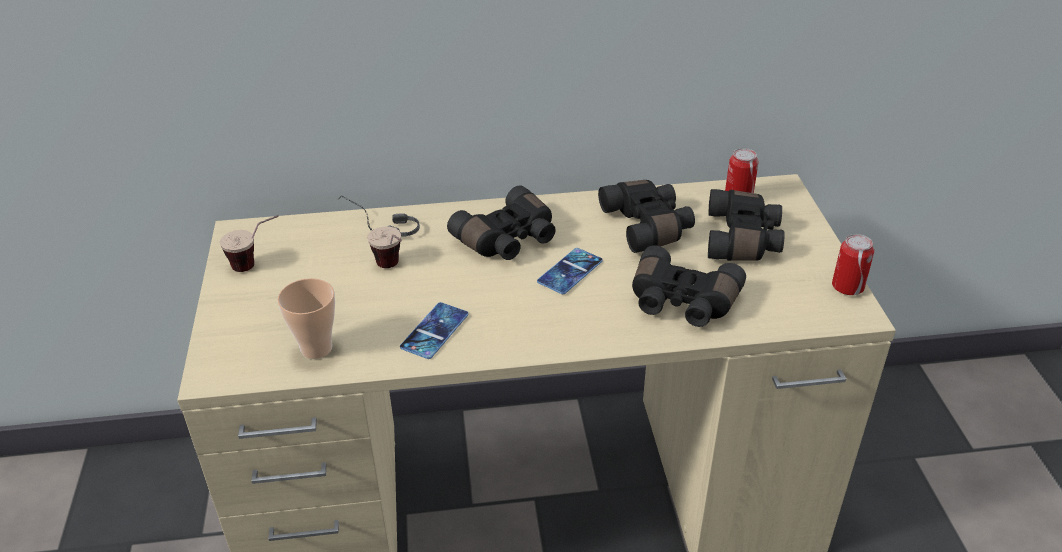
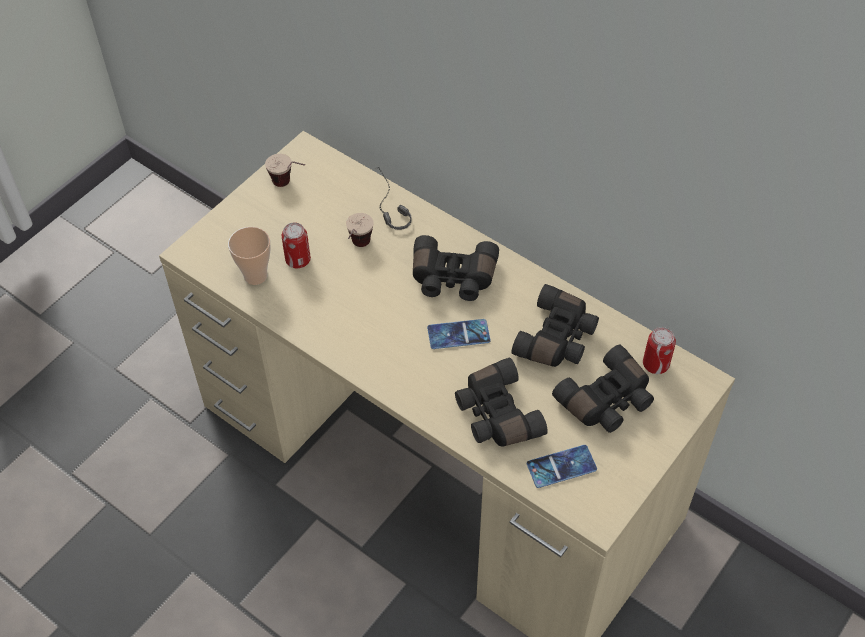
camera: 45 degrees right, 15 degrees up
phone [400,302,468,359] -> phone moved to [527,445,597,488]
can [832,234,874,295] -> can moved to [282,223,311,268]

